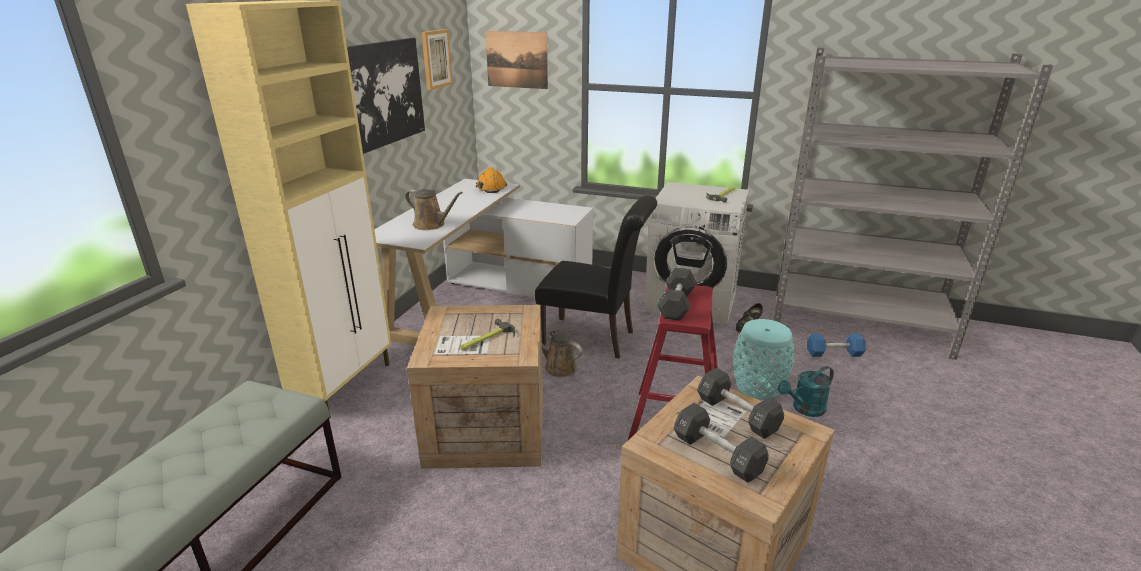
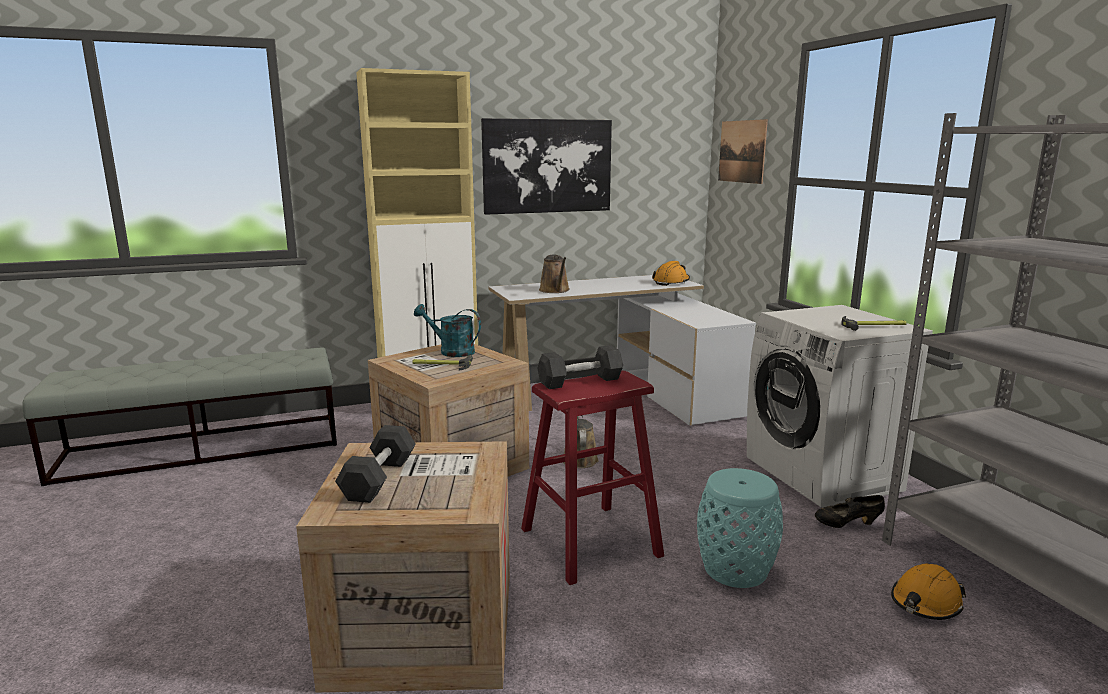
camera: 50 degrees right, 10 degrees down
picture [421,29,453,90] -> none
black chair [535,195,657,358] -> none
black dumbbell [697,368,784,439] -> none
turquoise watering can [778,366,834,417] -> turquoise watering can moved to [414,304,481,357]
blue dumbbell [807,334,866,357] -> orange hard hat [891,564,966,620]

